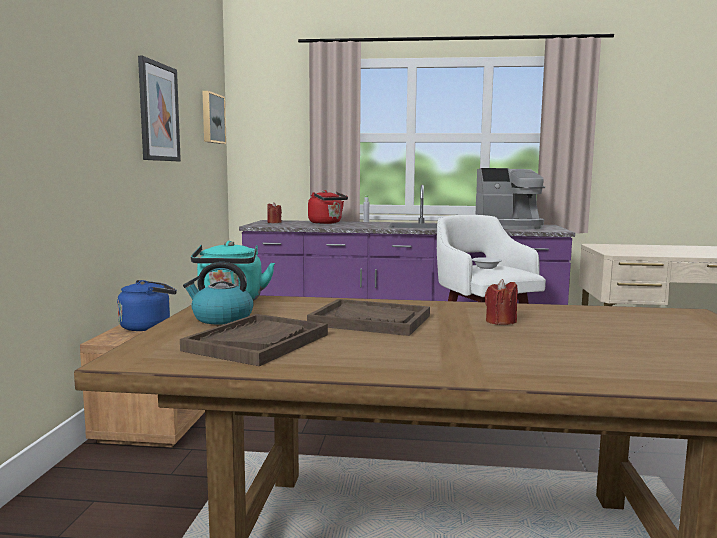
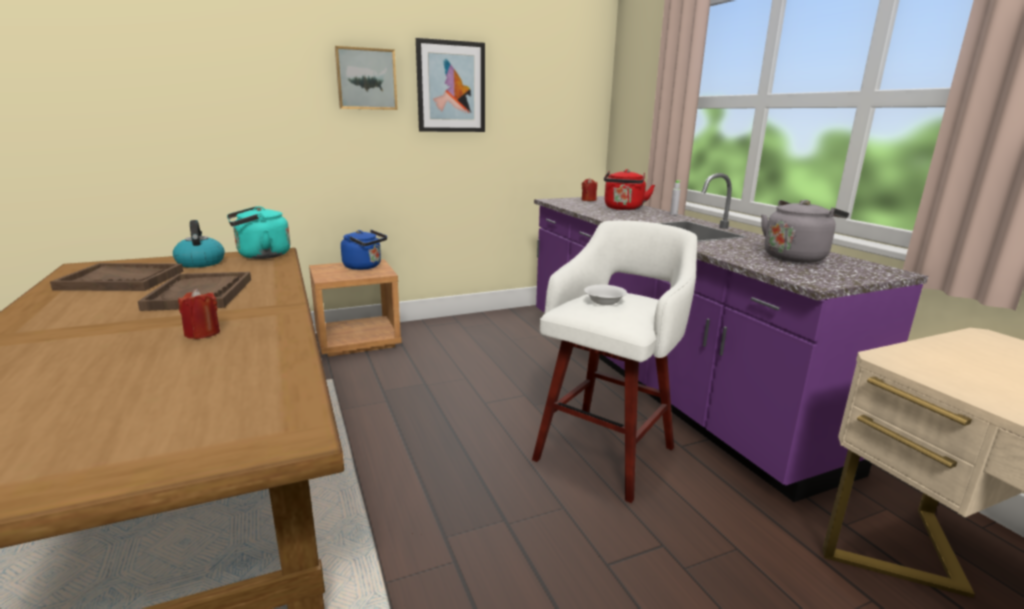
camera: 60 degrees right, 10 degrees up
picture [202,91,226,144] -> picture moved to [335,46,398,110]
coffee machine [476,168,545,229] -> grey kettle [761,200,849,263]

